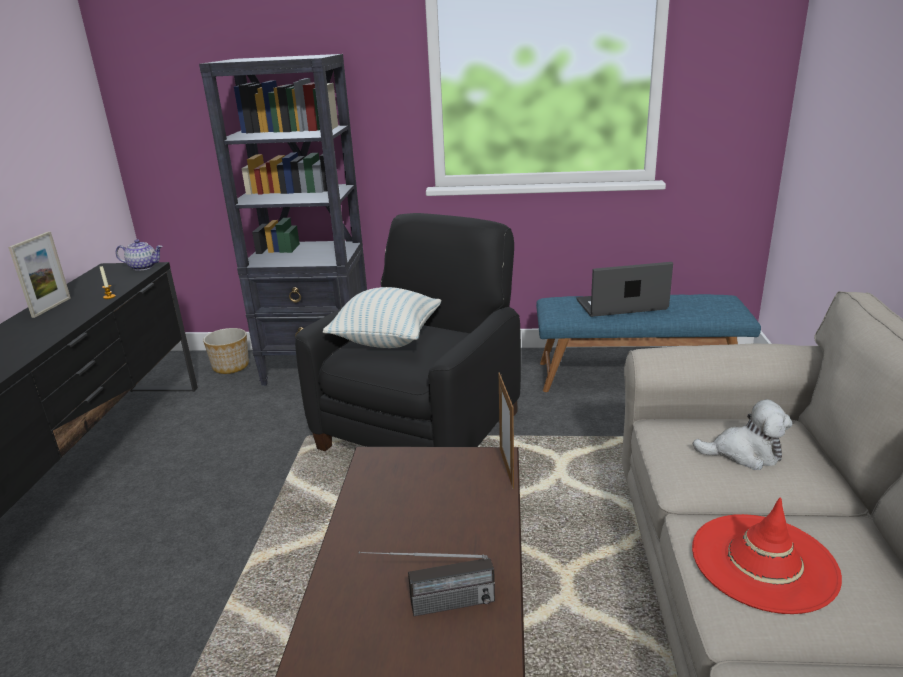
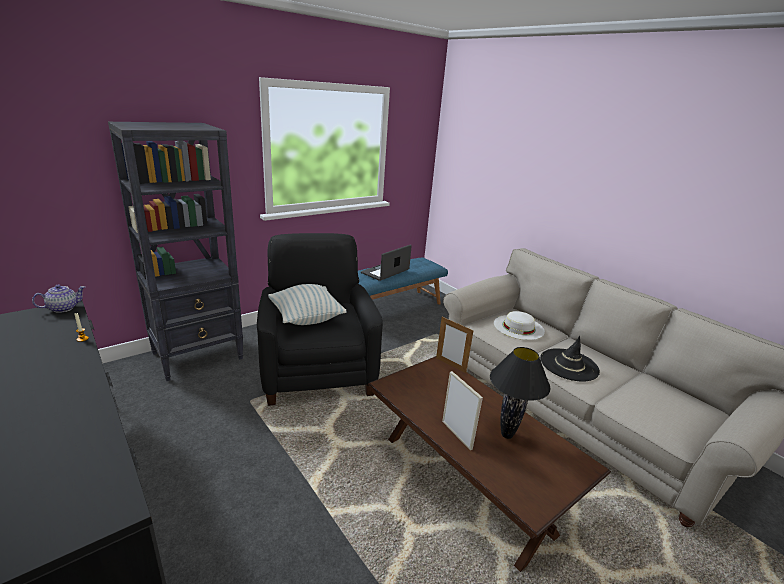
camera: 45 degrees left, 0 degrees up
picture frame [8,231,71,318] -> picture frame moved to [442,371,483,450]
planter [203,328,249,374] -> none
radio [358,552,495,616] -> black table lamp [490,347,550,439]
red hat [692,497,842,614] -> black hat [540,336,600,382]
plush toy [693,399,792,470] -> white hat [494,311,545,340]

